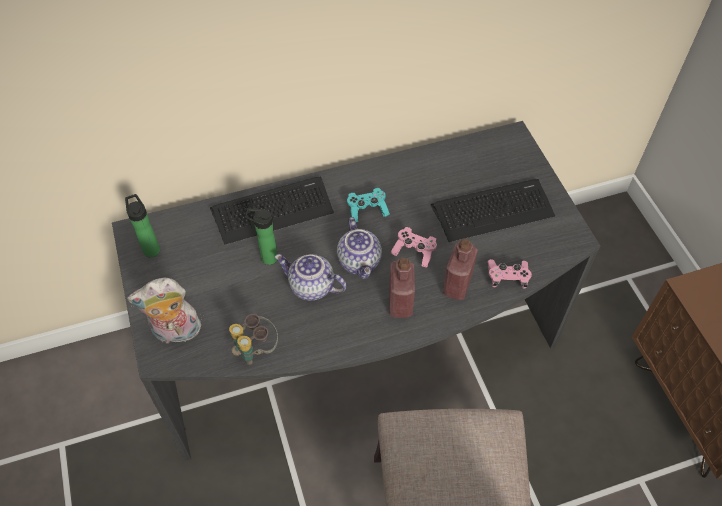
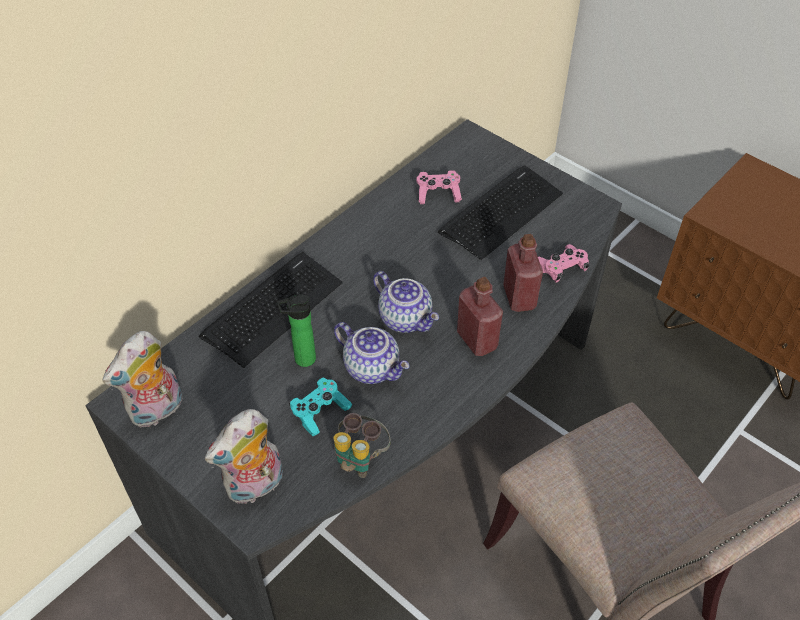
camera: 30 degrees left, 5 degrees down
bottle [125,194,160,257] -> plush toy [103,331,183,427]
teapot [275,254,346,301] -> teapot turned 135 degrees counterclockwise [334,322,410,384]
turquoise game controller [347,188,390,222] -> turquoise game controller moved to [289,378,352,436]
pink game controller [391,227,437,268] -> pink game controller moved to [416,170,462,204]

